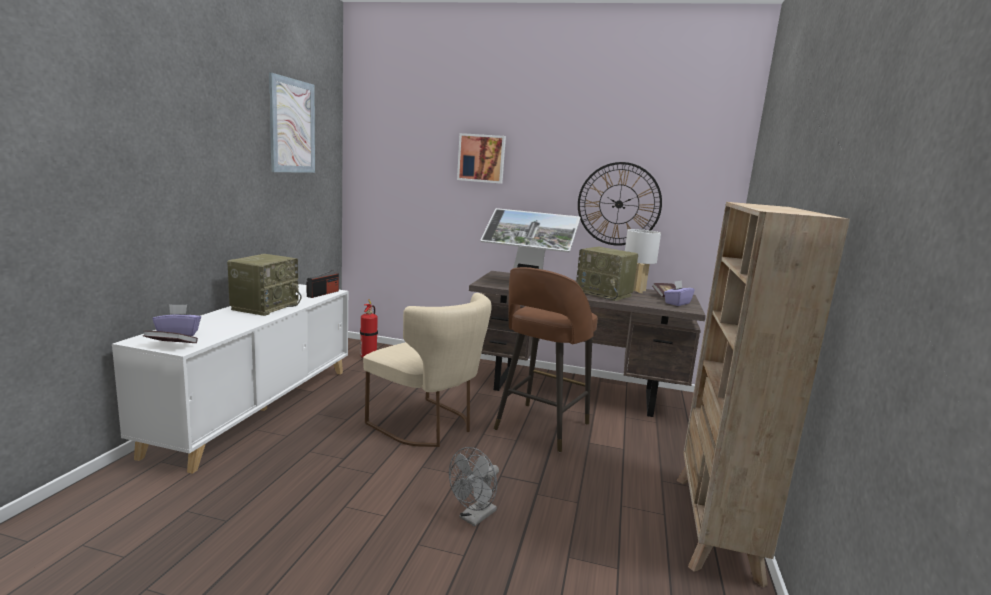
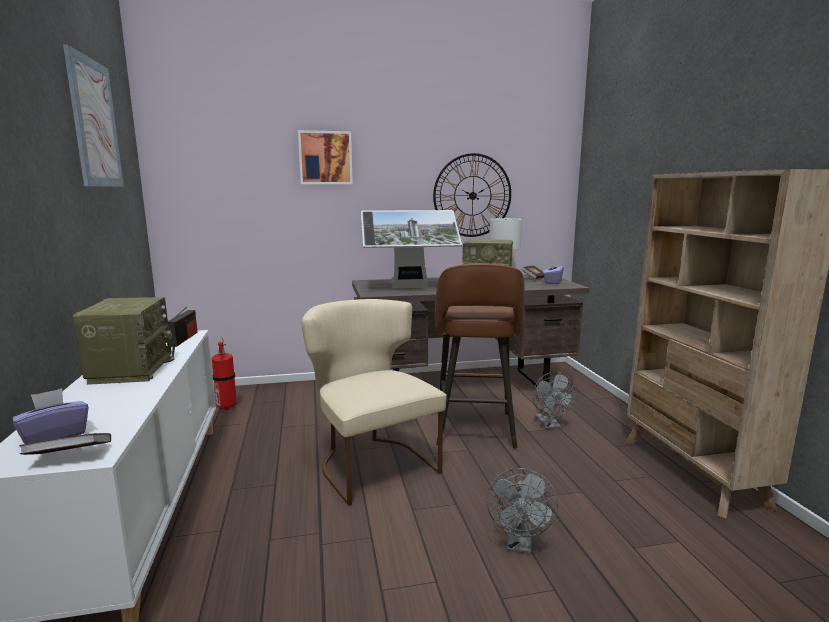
camera: 25 degrees left, 0 degrees up
beige chair [363,293,492,447] -> beige chair turned 135 degrees counterclockwise [302,299,447,506]
none -> grey fan [533,372,575,429]

